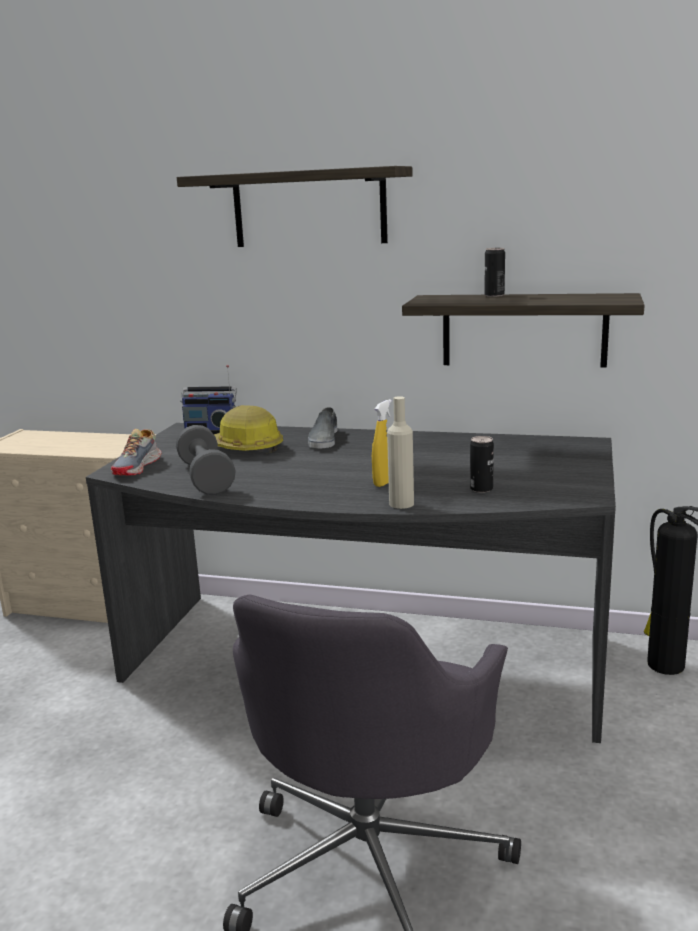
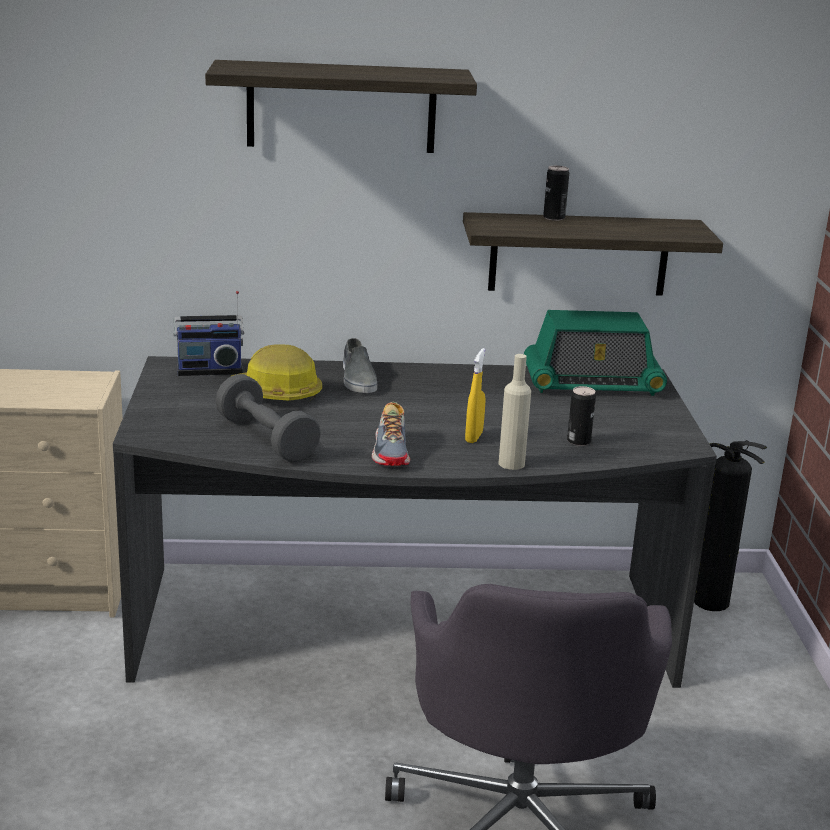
camera: 20 degrees left, 5 degrees up
shoe [111,429,161,475] -> shoe moved to [372,402,410,466]
none -> radio [524,310,667,396]

